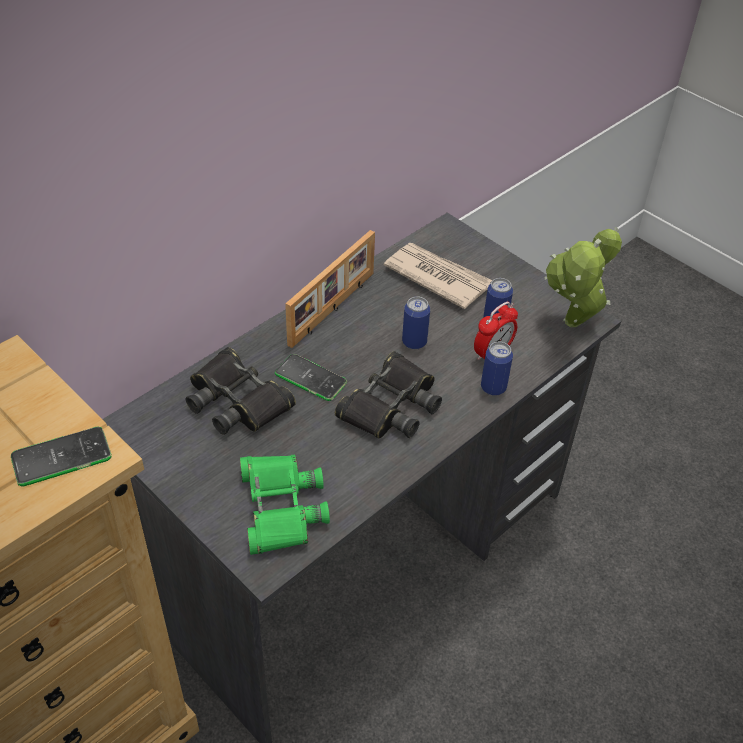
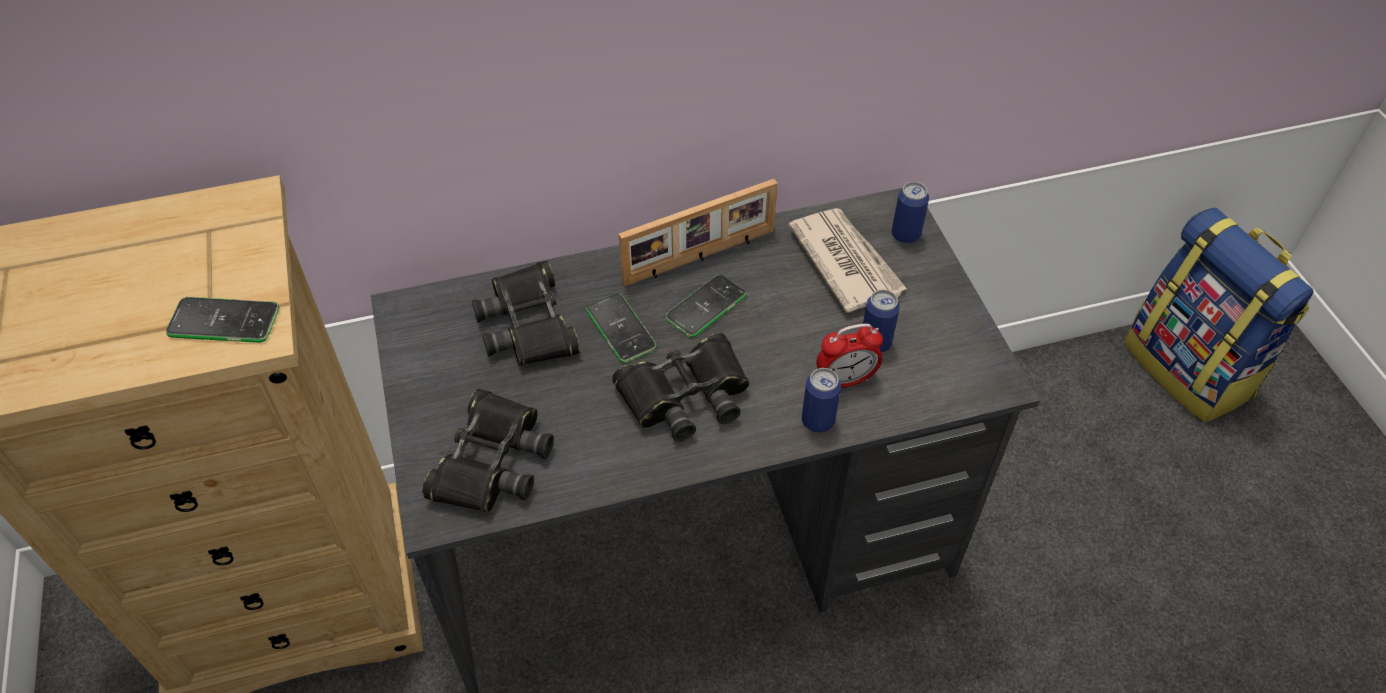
camera: 30 degrees right, 5 degrees up
green binoculars [240,455,330,555] -> black binoculars [422,389,554,513]
can [402,297,430,349] -> can moved to [892,182,929,244]
potted plant [545,227,622,327] -> none
none -> phone [665,274,746,337]
none -> backpack [1124,208,1313,422]

